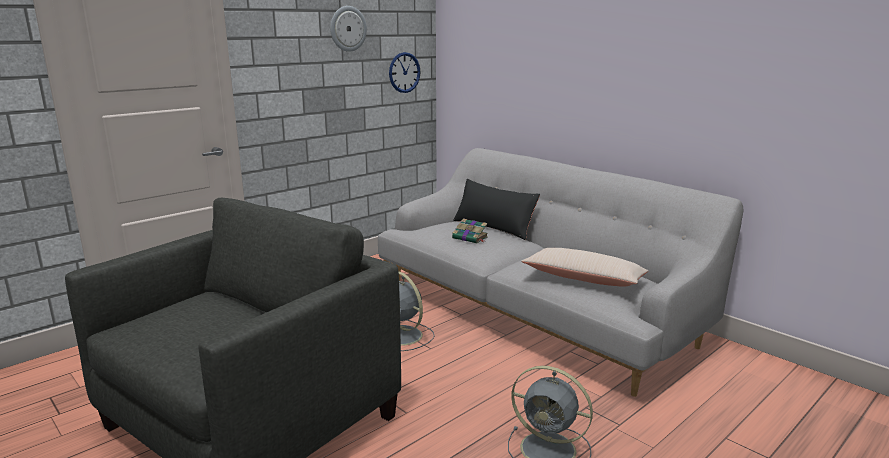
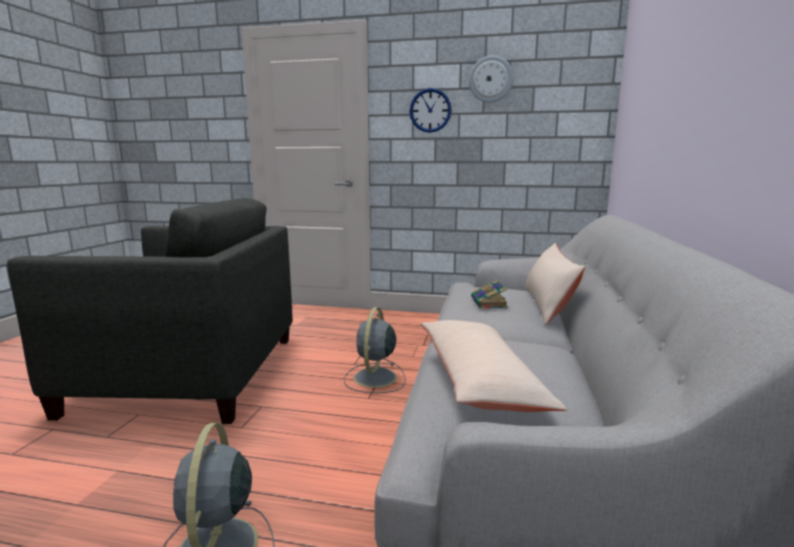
camera: 55 degrees right, 5 degrees down
wall clock [389,52,421,93] -> wall clock moved to [410,88,452,133]
black pillow [453,179,540,240] -> beige pillow [525,243,585,325]

